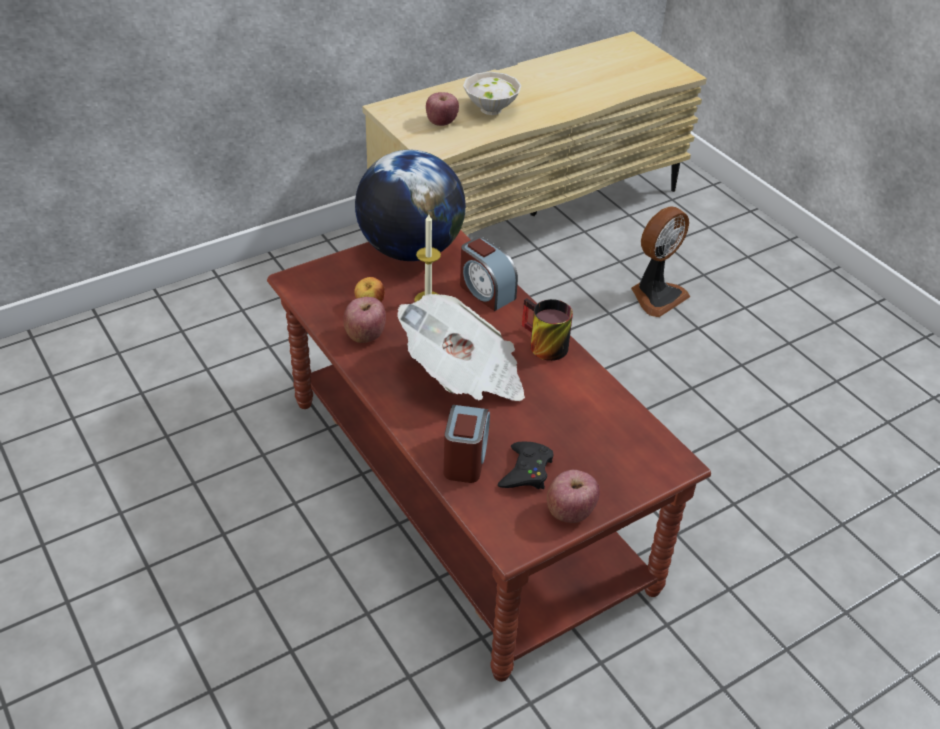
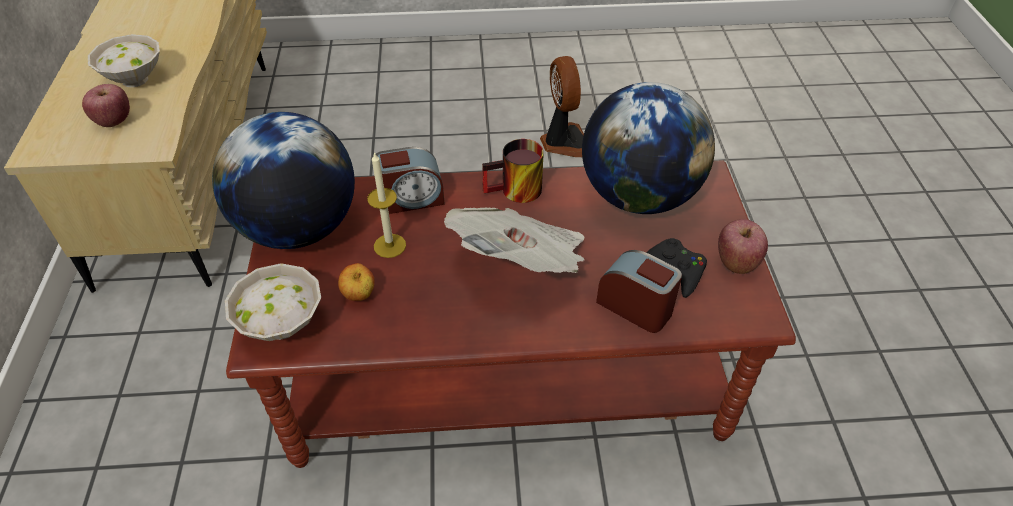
camera: 60 degrees left, 5 degrees up
apple [343,297,386,343] -> none
fan [631,206,690,317] -> fan moved to [540,56,584,157]
none -> white bowl [225,263,321,341]
none -> globe [582,82,715,214]

